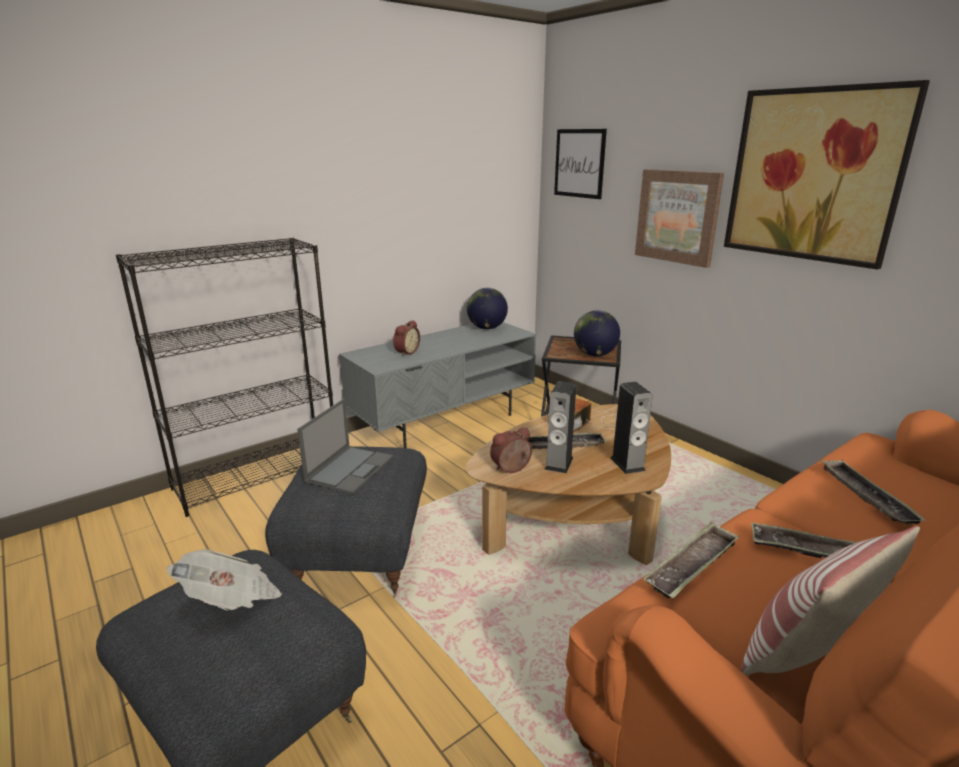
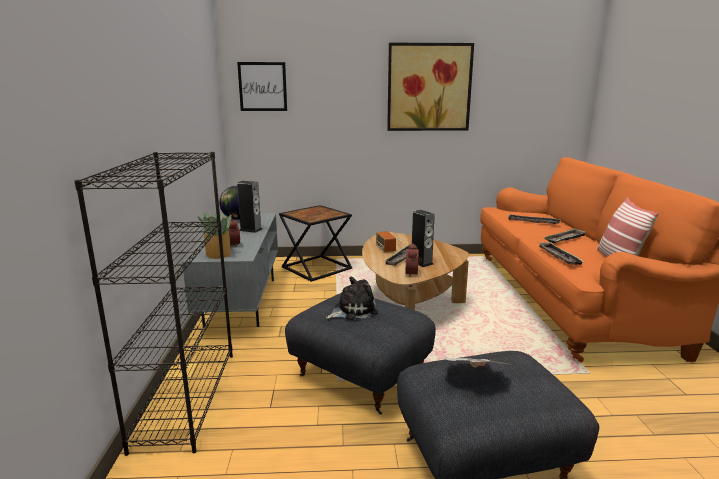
camera: 55 degrees left, 5 degrees down
laptop [297,399,393,494] -> plush toy [326,277,378,320]
globe [574,310,620,356] -> none
speaker [611,382,653,474] -> speaker moved to [237,181,262,233]
picture [635,169,724,268] -> none
none -> potted plant [197,211,231,259]

